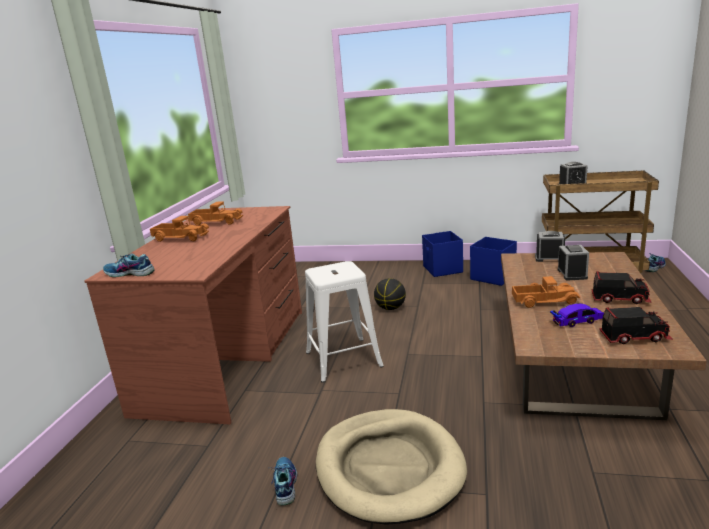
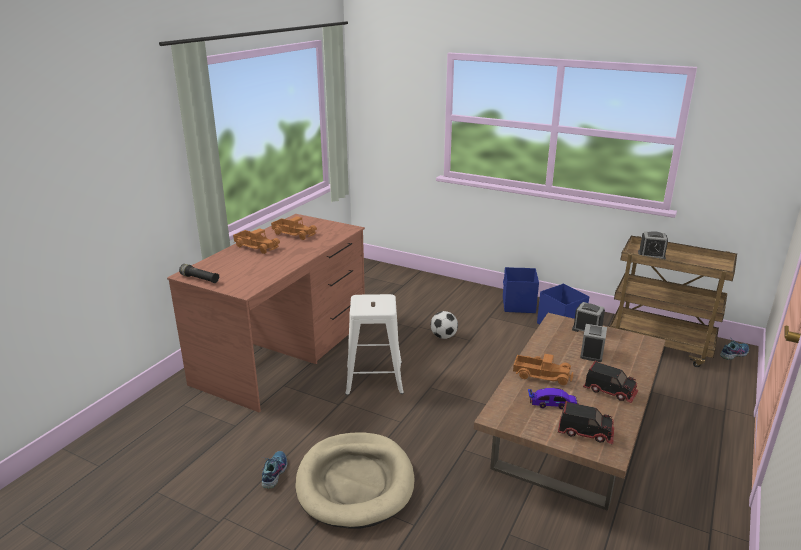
camera: 15 degrees right, 5 degrees up
shoe [103,254,155,277] -> black flashlight [179,264,220,283]
basketball [374,278,406,310] -> football [431,311,458,339]

